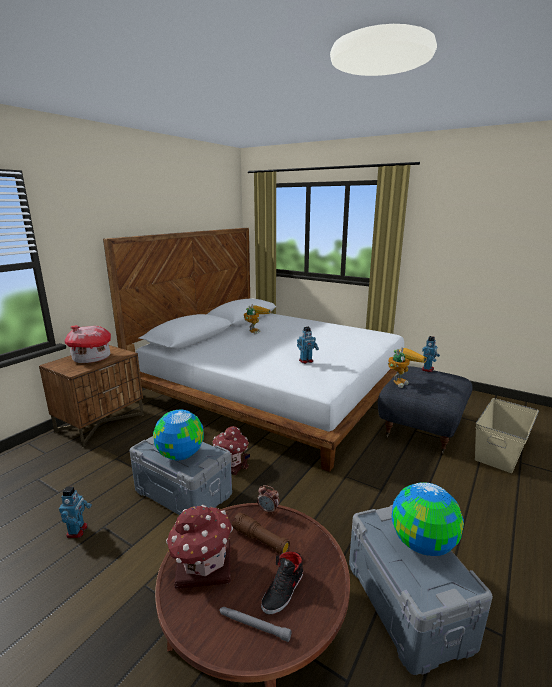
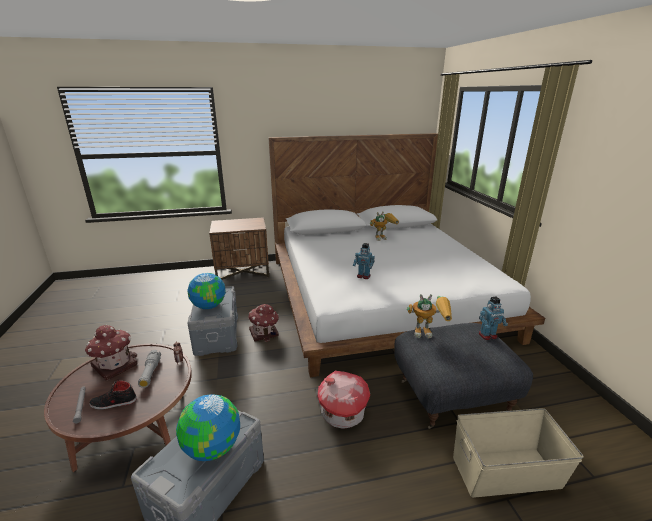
camera: 45 degrees right, 5 degrees up
toy robot [59,487,92,538] -> none
toy house [64,325,111,363] -> toy house moved to [318,371,370,429]
brown flashlight [232,512,290,555] -> grey flashlight [138,350,161,388]

